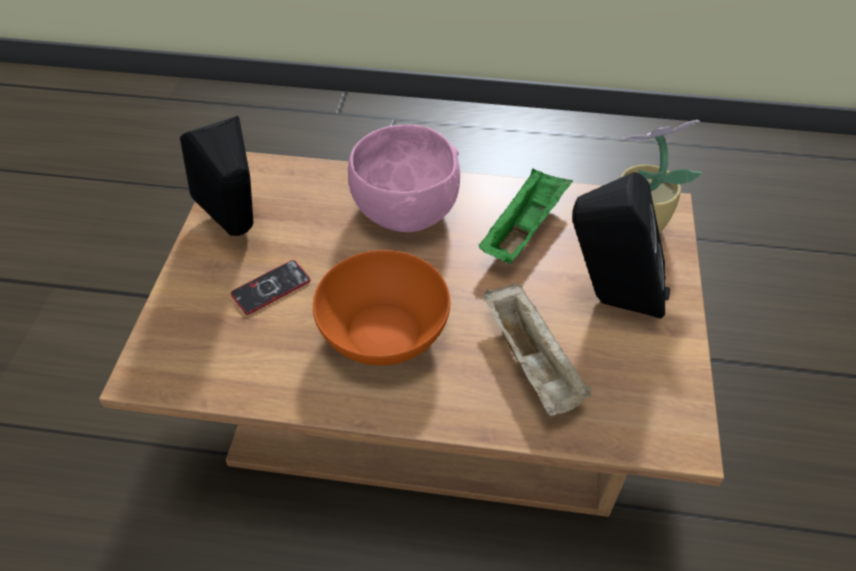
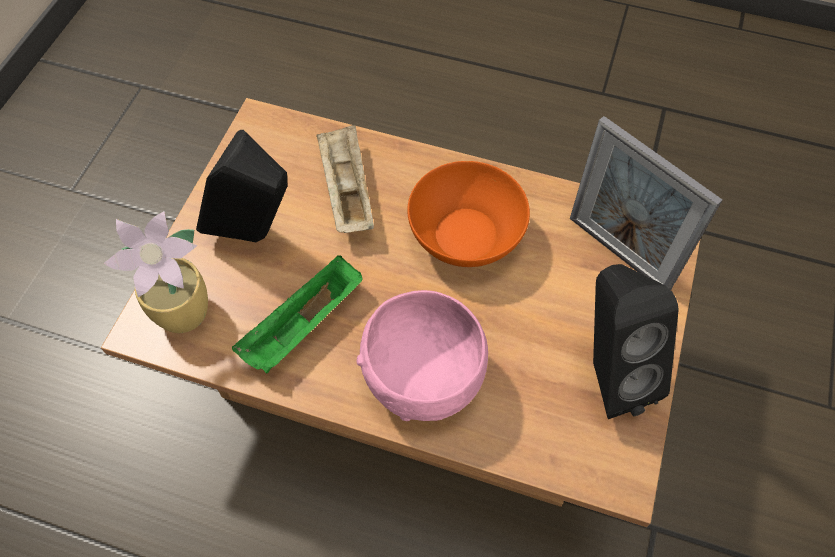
camera: 170 degrees left, 10 degrees up
phone [231,260,311,314] -> none
none -> picture frame [570,116,722,290]

